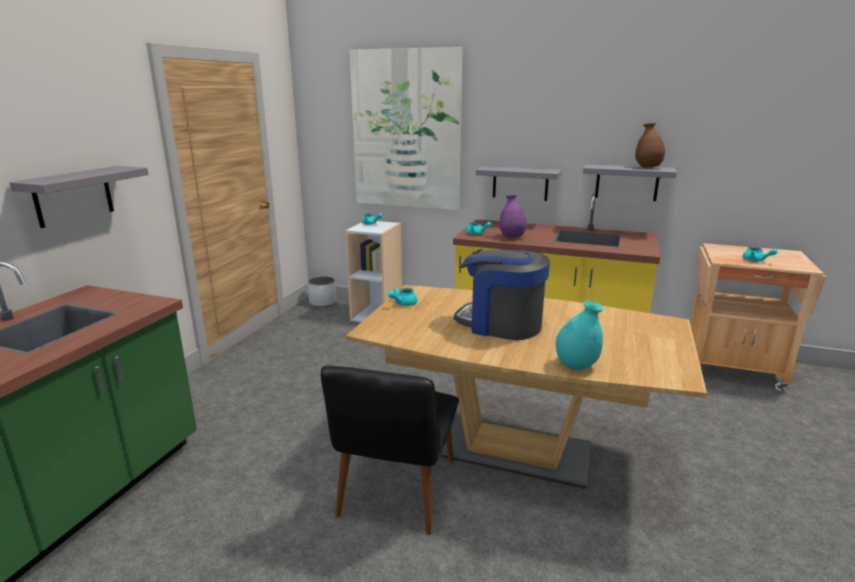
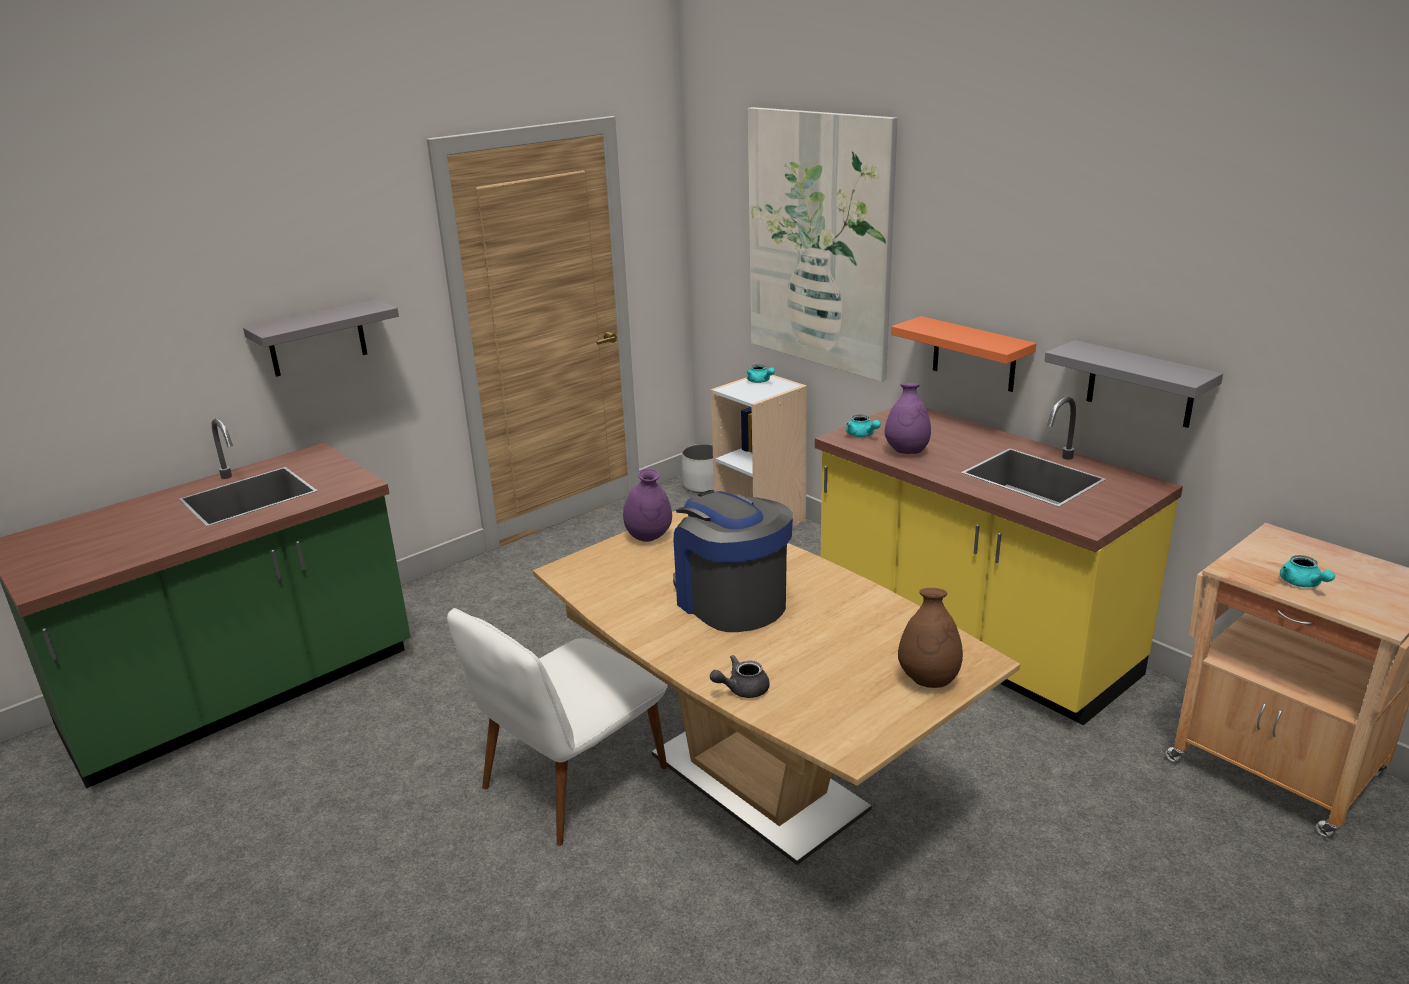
camera: 30 degrees right, 5 degrees up
black chair [321,366,459,535] -> white chair [447,608,668,846]
turquoise teapot [388,287,418,306] -> purple vase [623,468,672,542]
grey shelf [476,166,562,201] -> orange shelf [891,316,1037,392]
turquoise vase [556,301,603,370] -> grey teapot [710,655,770,698]
brown vase [635,123,665,168] -> brown vase moved to [898,588,963,688]

